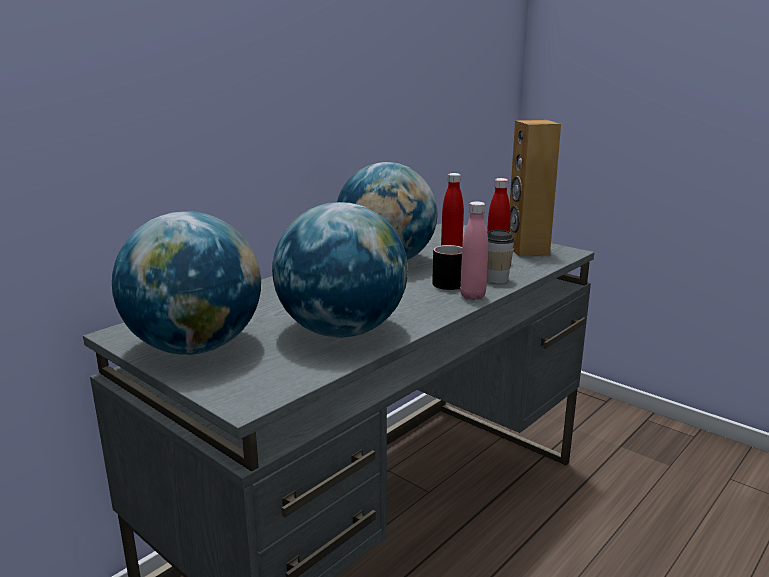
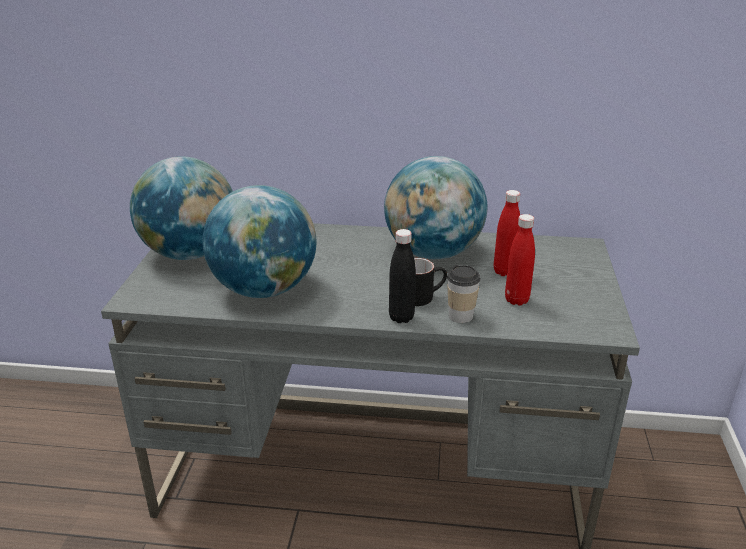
camera: 55 degrees right, 10 degrees up
pink bottle [460,201,488,300] -> black bottle [389,229,416,323]
brown speaker [510,120,561,256] -> none

